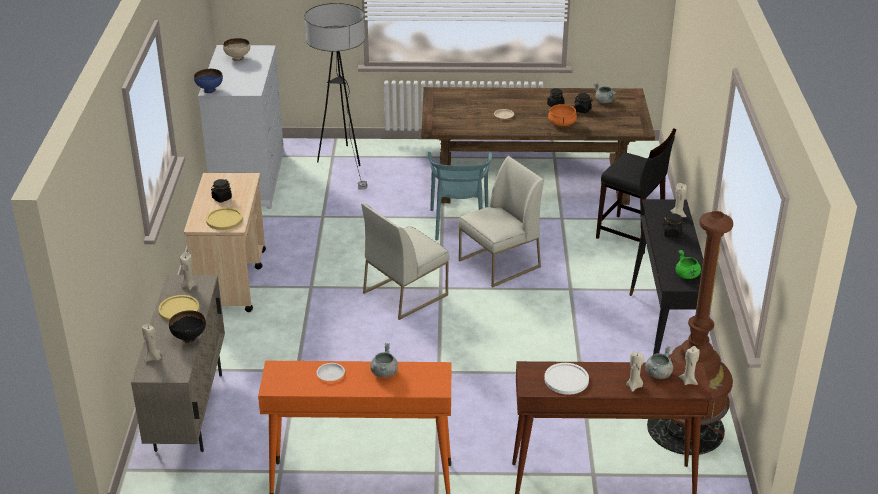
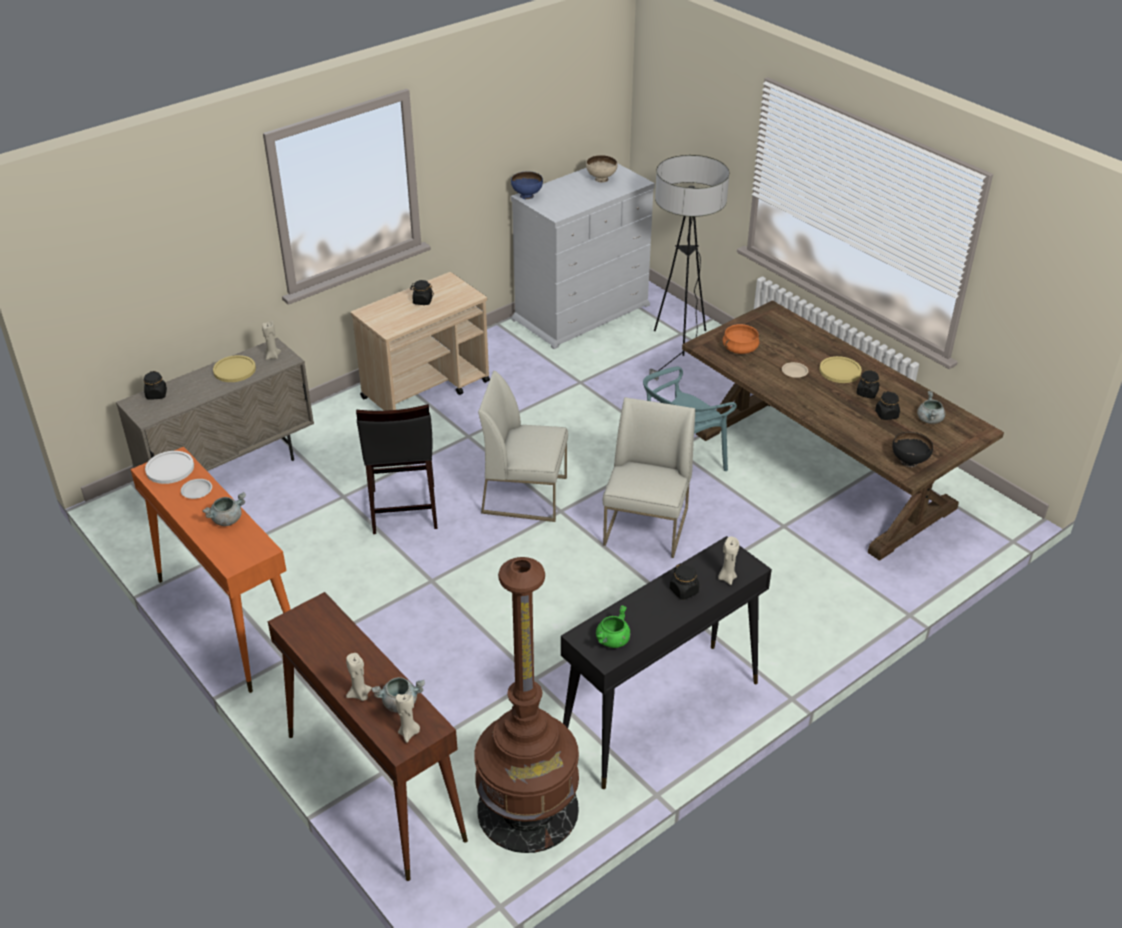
camera: 50 degrees right, 5 degrees up
beige candle [142,324,161,362] -> black jar [144,371,167,399]
black bowl [169,310,206,343] -> black bowl moved to [892,432,933,467]
yellow plate [206,208,243,230] -> yellow plate moved to [819,356,862,383]
white chair [458,156,544,288] -> white chair turned 90 degrees counterclockwise [603,397,695,558]
white plate [544,363,589,395] -> white plate moved to [145,451,194,484]
orange cooking pot [548,104,577,126] -> orange cooking pot moved to [723,324,759,354]
black stool [596,128,677,254] -> black stool moved to [356,404,438,534]

